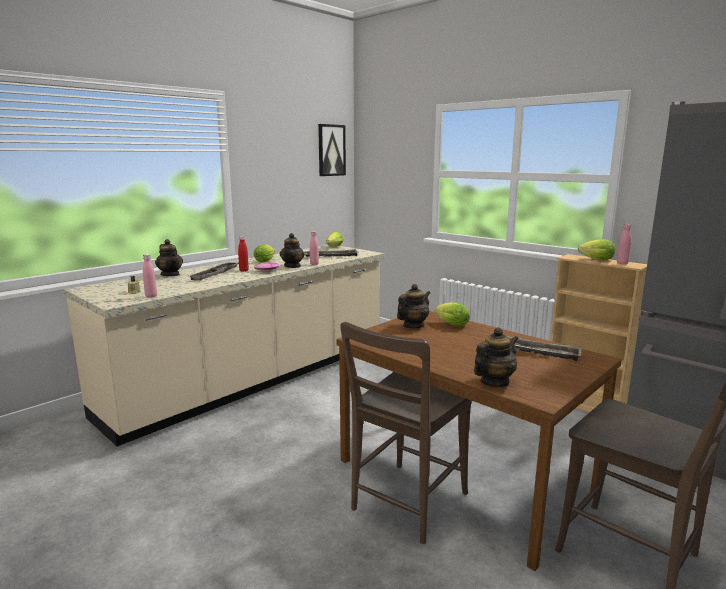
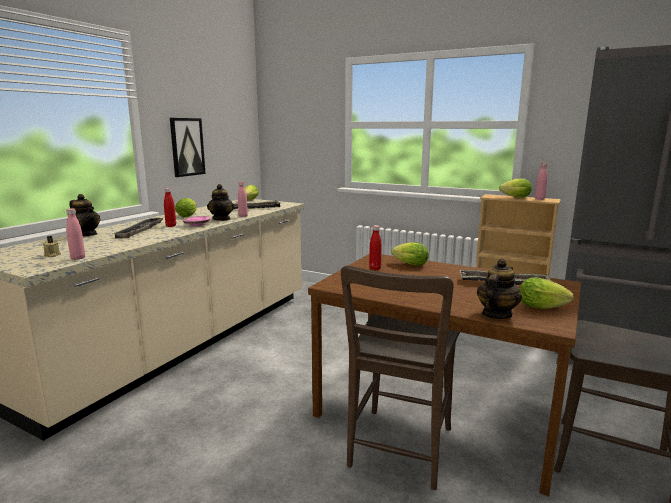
camera: 15 degrees left, 0 degrees up
picture [318,124,346,176] -> picture moved to [170,118,206,177]
teapot [397,284,430,328] -> red bottle [369,225,382,270]
none -> lettuce [520,277,574,309]

